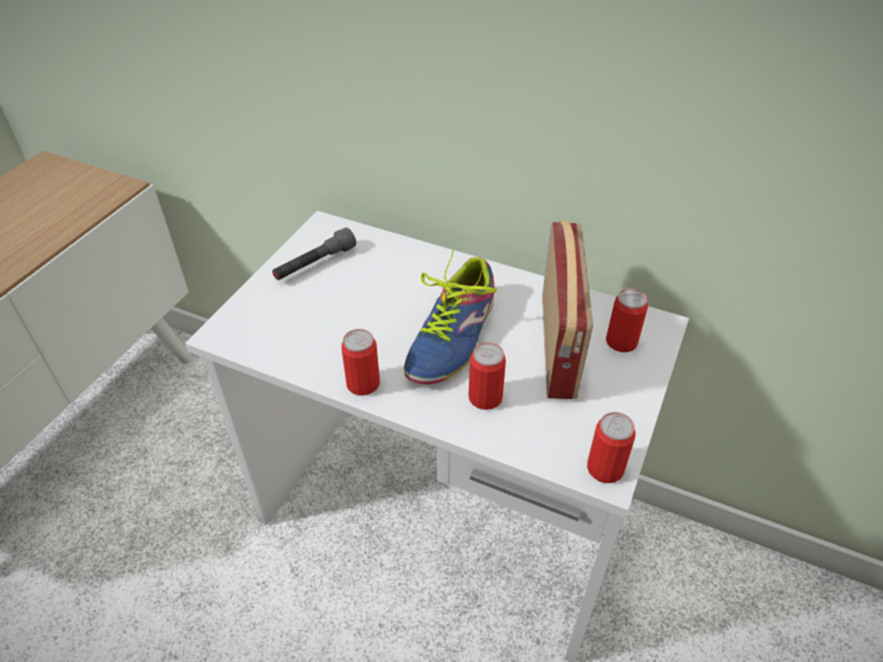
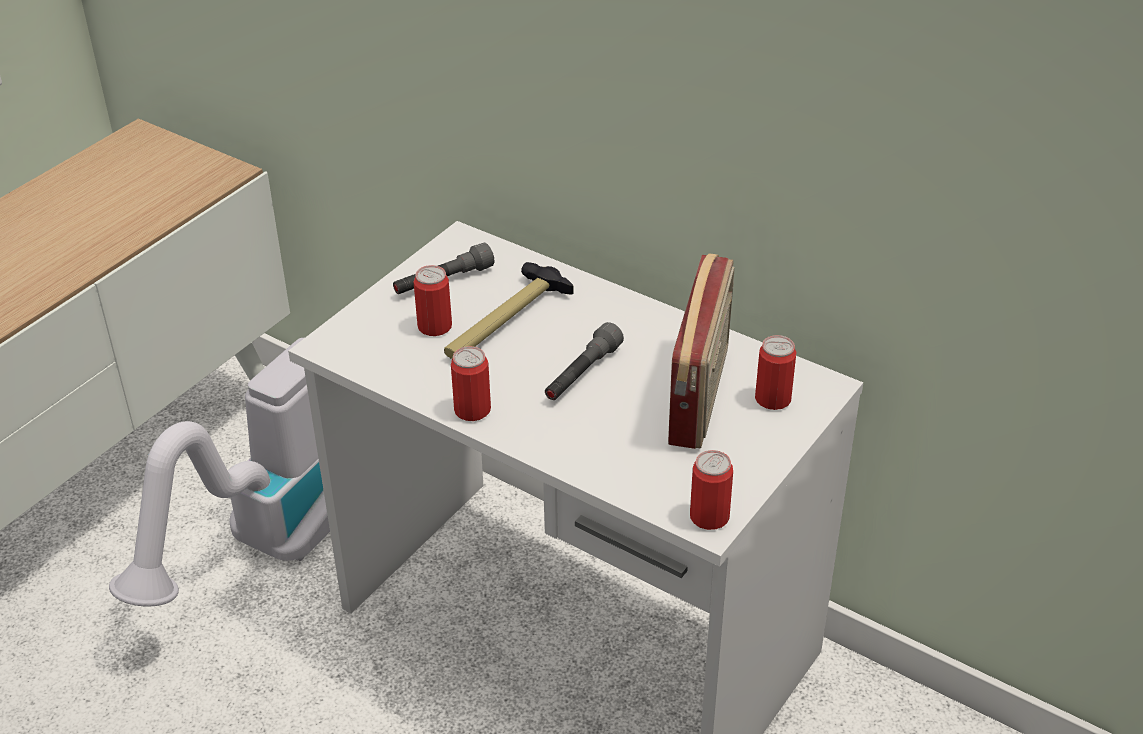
camera: 10 degrees right, 5 degrees down
shoe [404,250,497,384] -> grey flashlight [545,322,624,400]
can [469,342,506,410] -> can moved to [413,265,452,336]
none -> vacuum cleaner [109,338,330,607]
none -> hammer [444,262,574,359]

